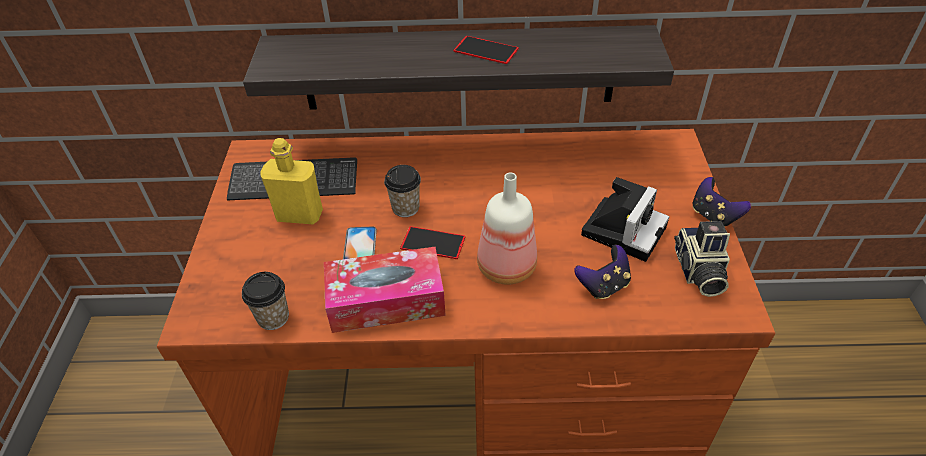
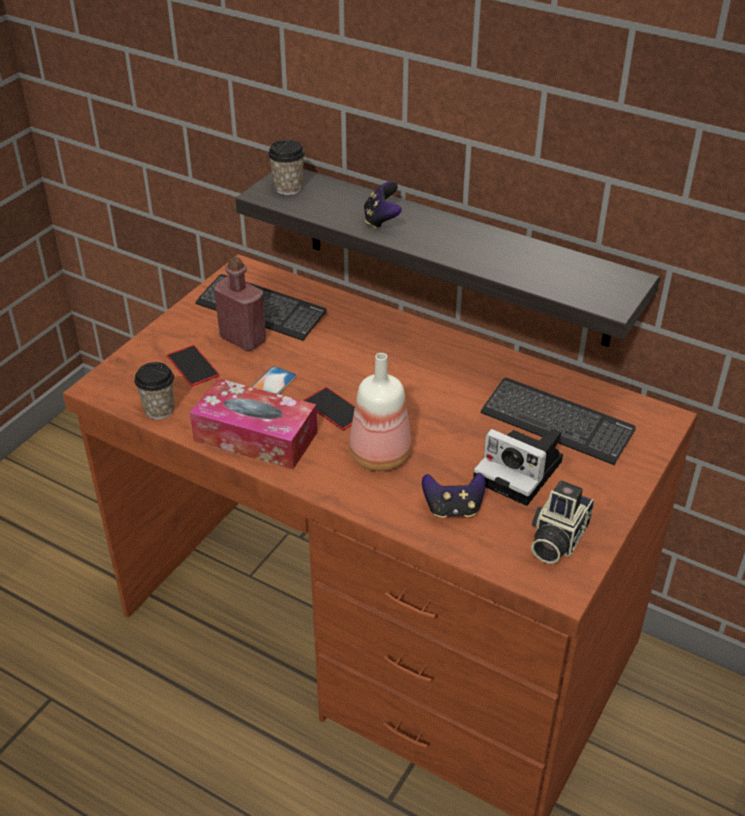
camera: 30 degrees right, 5 degrees down
yellow bottle [260,138,323,224] -> red bottle [214,257,266,351]
cup [384,165,421,217] -> cup moved to [268,139,305,195]
phone [453,36,519,64] -> phone moved to [167,345,220,386]
camera [581,177,669,262] -> camera turned 60 degrees clockwise [473,429,563,506]
game controller [693,177,751,227] -> game controller moved to [364,181,402,229]
none -> keyboard [480,378,636,465]

